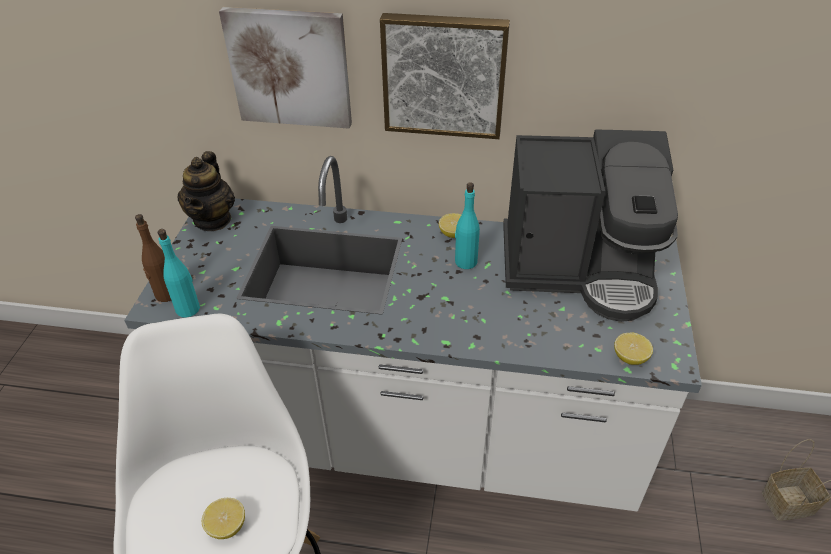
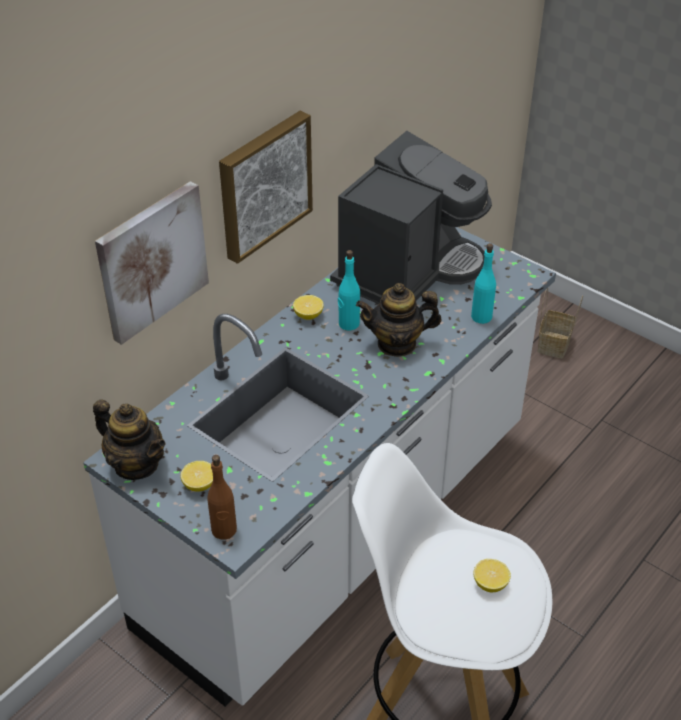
camera: 60 degrees left, 0 degrees up
turquoise bottle [158,229,200,317] -> turquoise bottle moved to [471,243,496,324]
lemon [614,332,653,365] -> lemon moved to [181,461,213,492]
none -> teapot [356,283,442,357]

